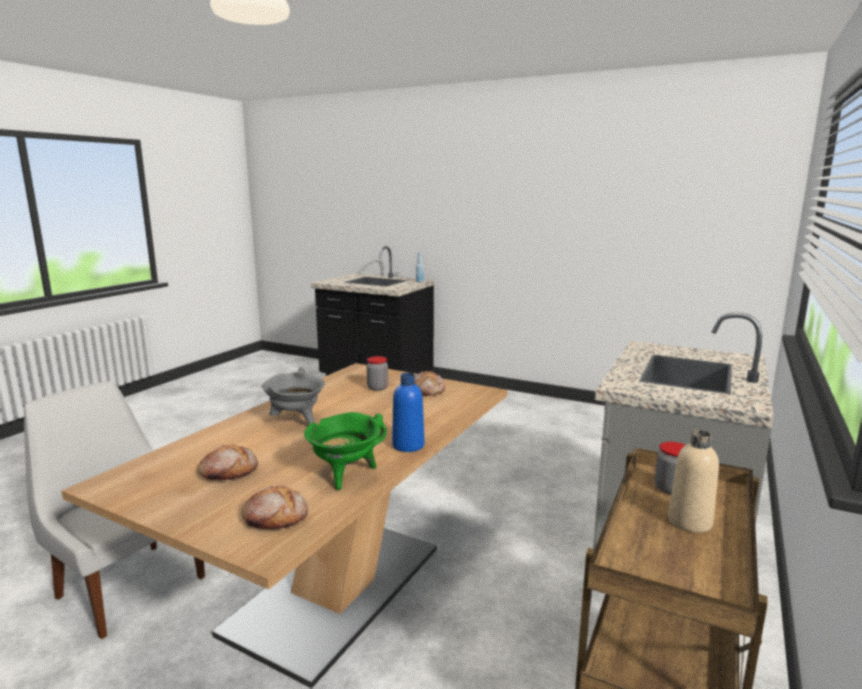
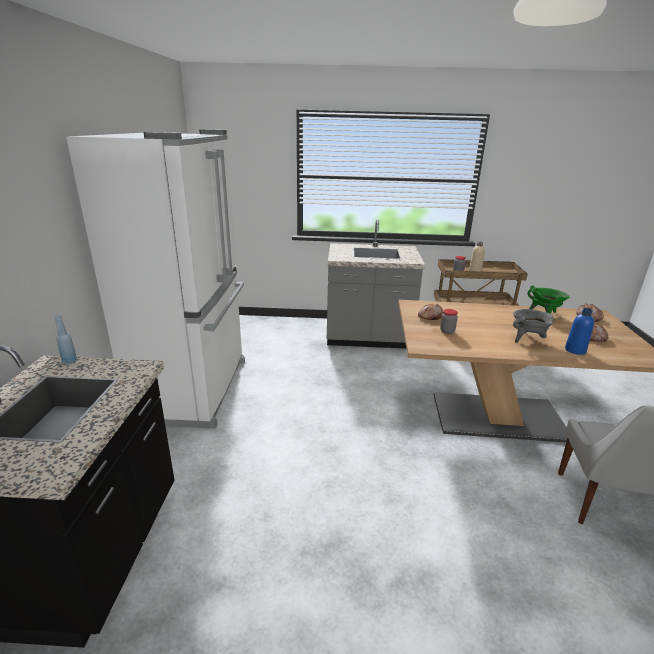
camera: 115 degrees left, 10 degrees up
blue bottle [392,373,425,452] -> blue bottle moved to [565,308,594,355]
none -> white fridge [66,129,245,429]

